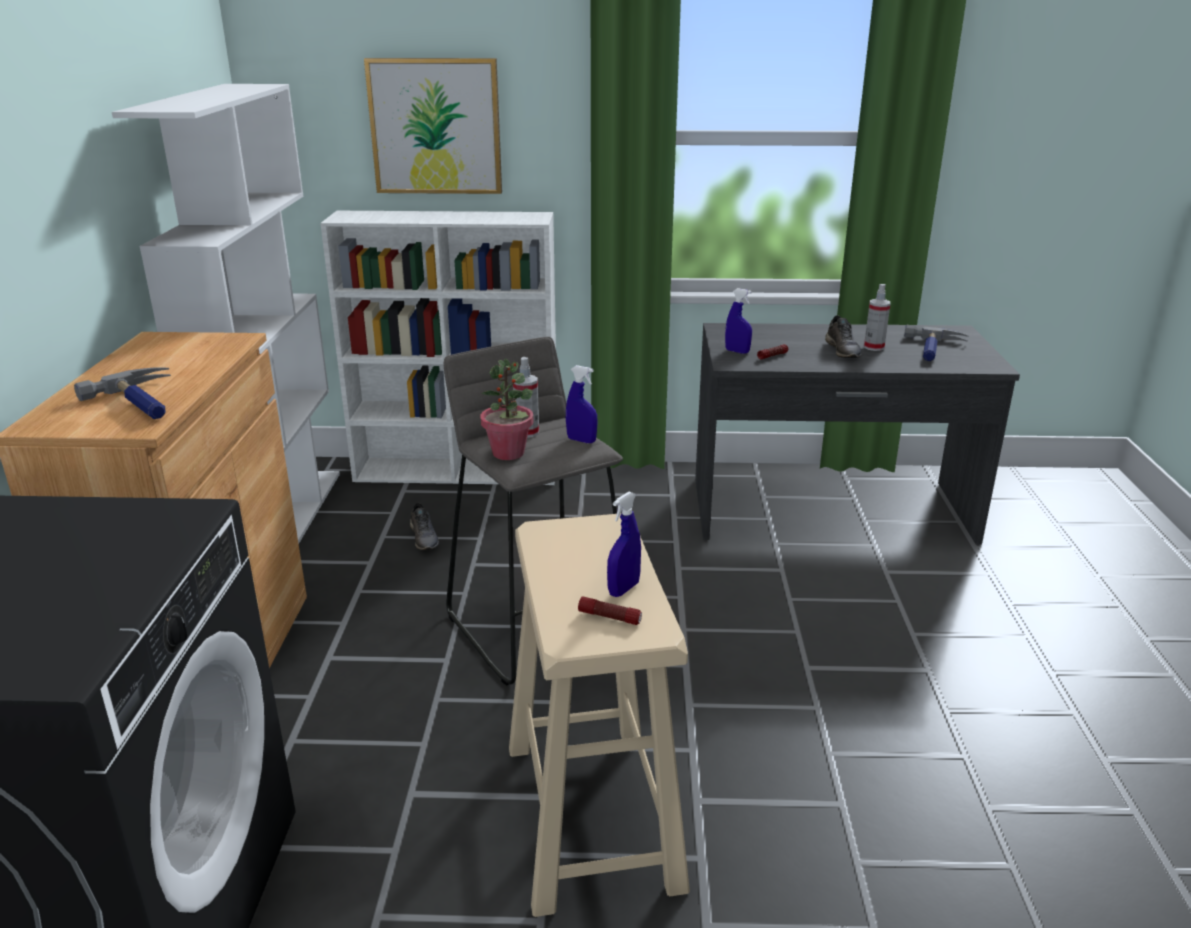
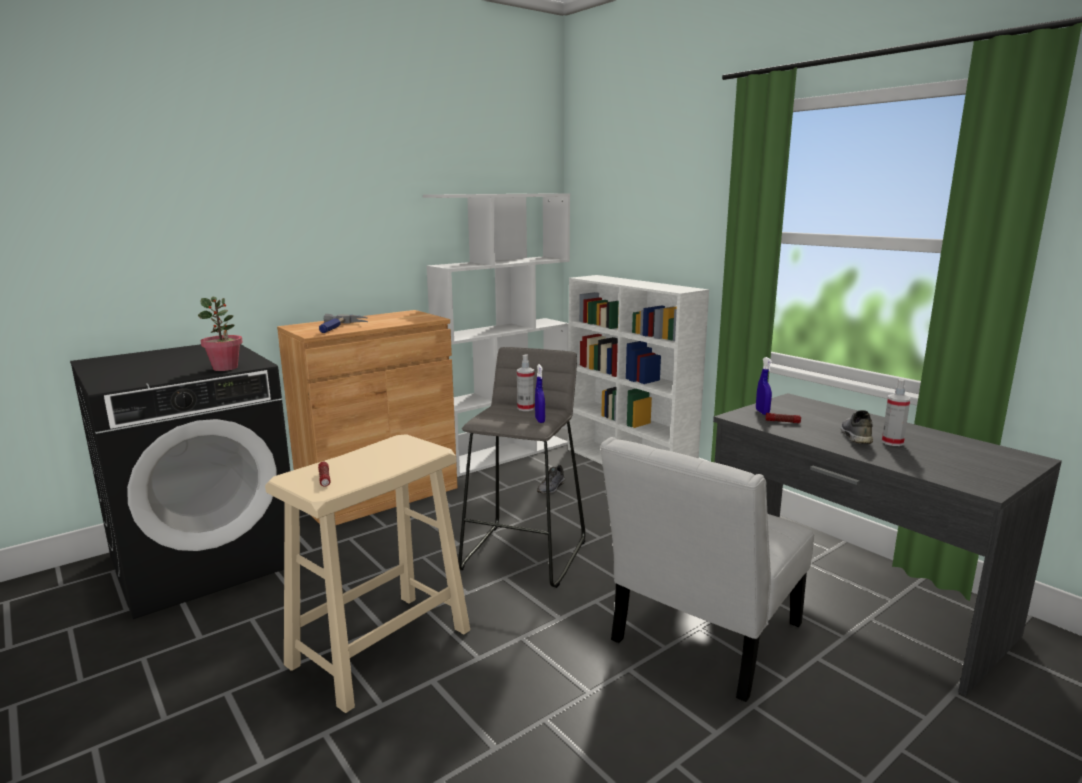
camera: 50 degrees right, 10 degrees down
picture [364,58,502,194] -> none
potted plant [480,359,534,460] -> potted plant moved to [198,297,243,371]
blue spray bottle [607,492,641,597] -> none
grey shoe [825,315,862,358] -> grey shoe turned 150 degrees clockwise [841,410,873,444]
hammer [904,325,969,361] -> none
none -> white chair [600,437,814,702]

